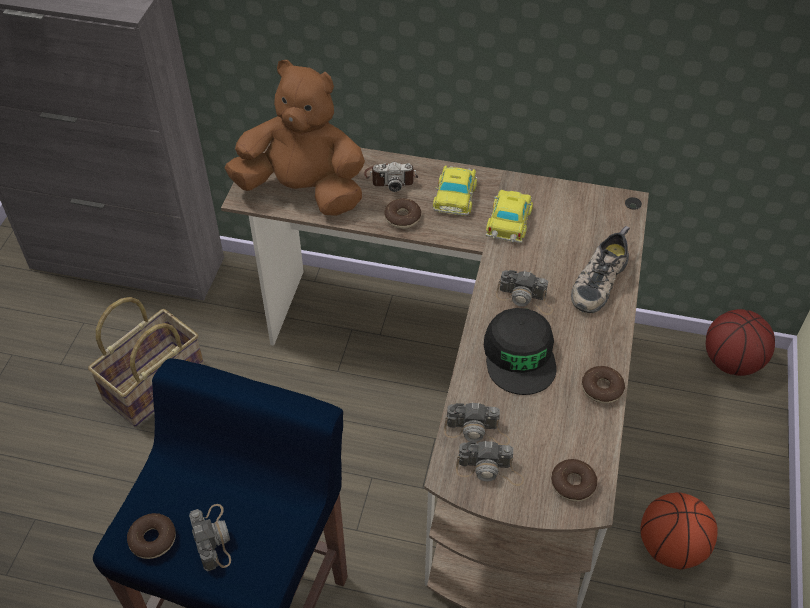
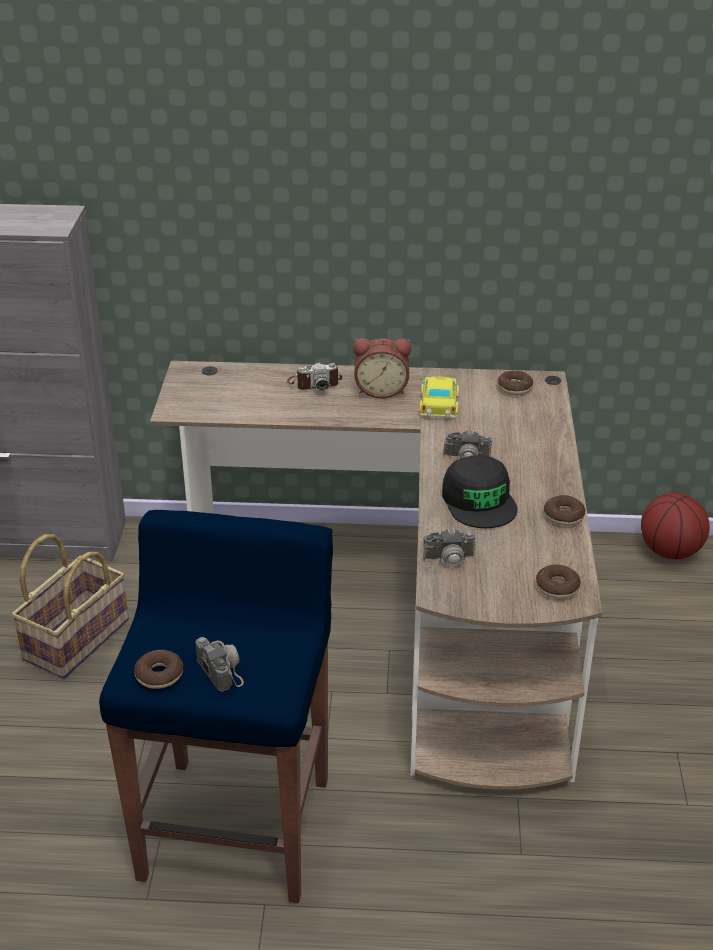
camera: 10 degrees left, 15 degrees down
brown plush toy [225,60,365,216] -> none
donut [384,198,421,229] -> donut moved to [497,370,533,395]
toy car [433,165,477,216] -> alarm clock [353,338,411,398]
camera [456,440,524,486] -> none
shoe [571,226,630,313] -> none
basketball [640,492,718,569] -> none

